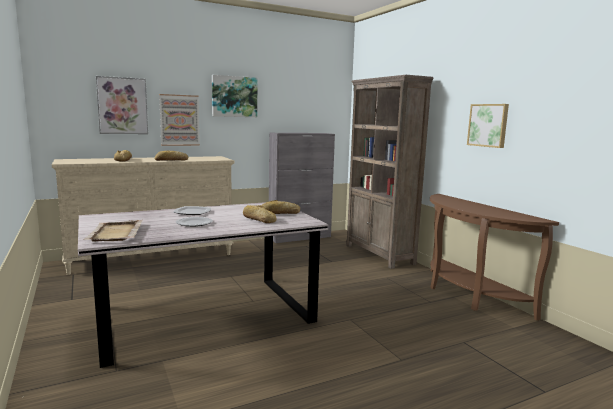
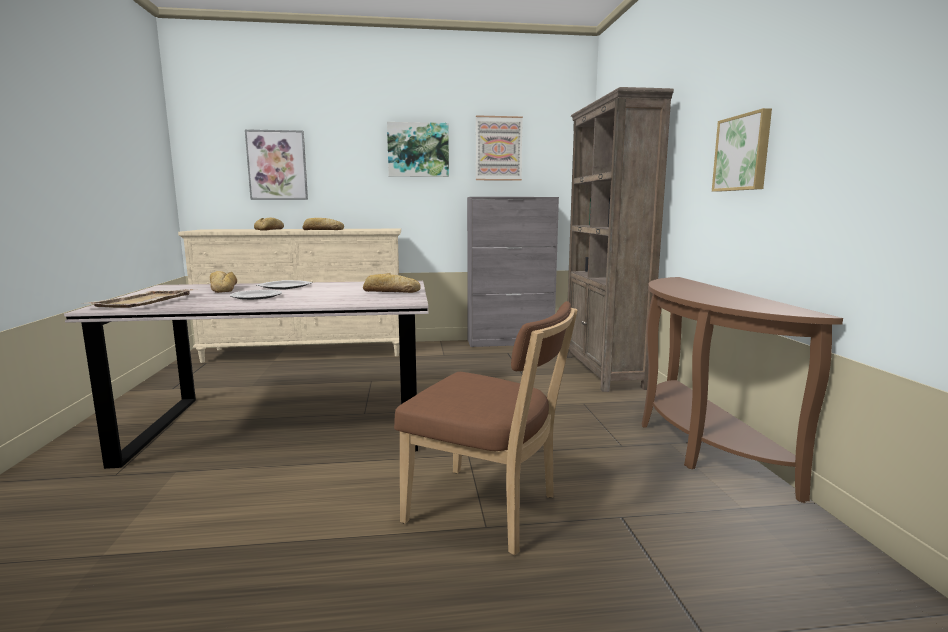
camera: 20 degrees right, 0 degrees up
picture [159,94,200,146] -> picture moved to [476,115,523,181]
bread [243,205,277,223] -> bread moved to [210,271,237,293]
none -> brown chair [394,301,578,555]

